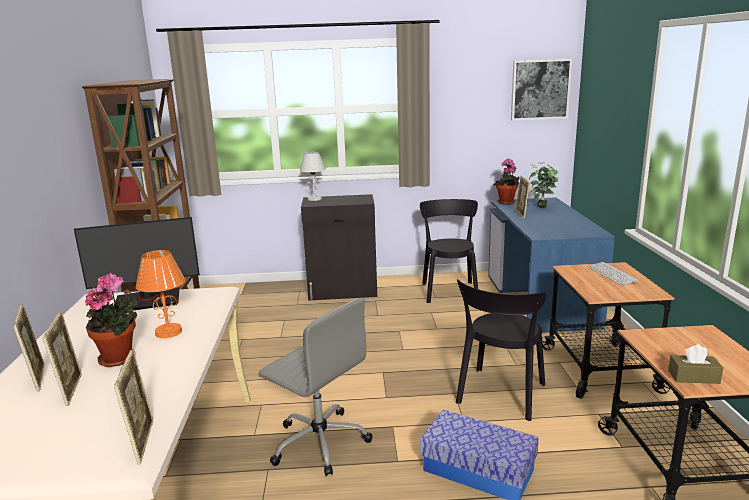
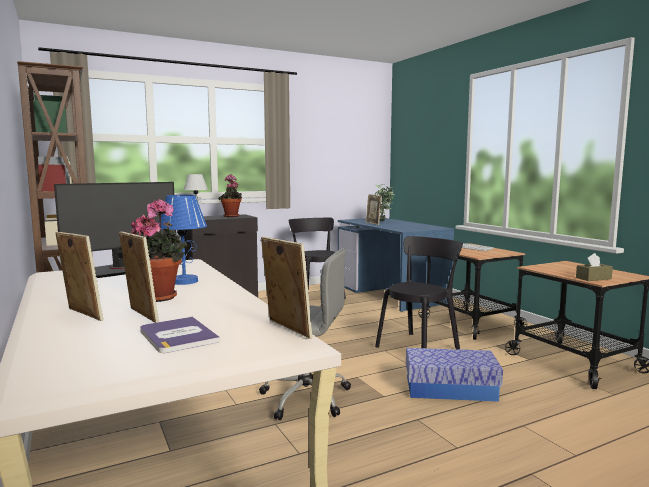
camera: 25 degrees left, 10 degrees down
orange table lamp [136,250,185,338] -> blue table lamp [158,195,207,285]
black chair [456,279,546,421] -> black chair turned 135 degrees counterclockwise [375,236,463,349]
potted plant [493,159,520,205] -> potted plant moved to [218,174,242,217]
picture [511,59,572,120] -> none
none -> book [140,316,220,353]

